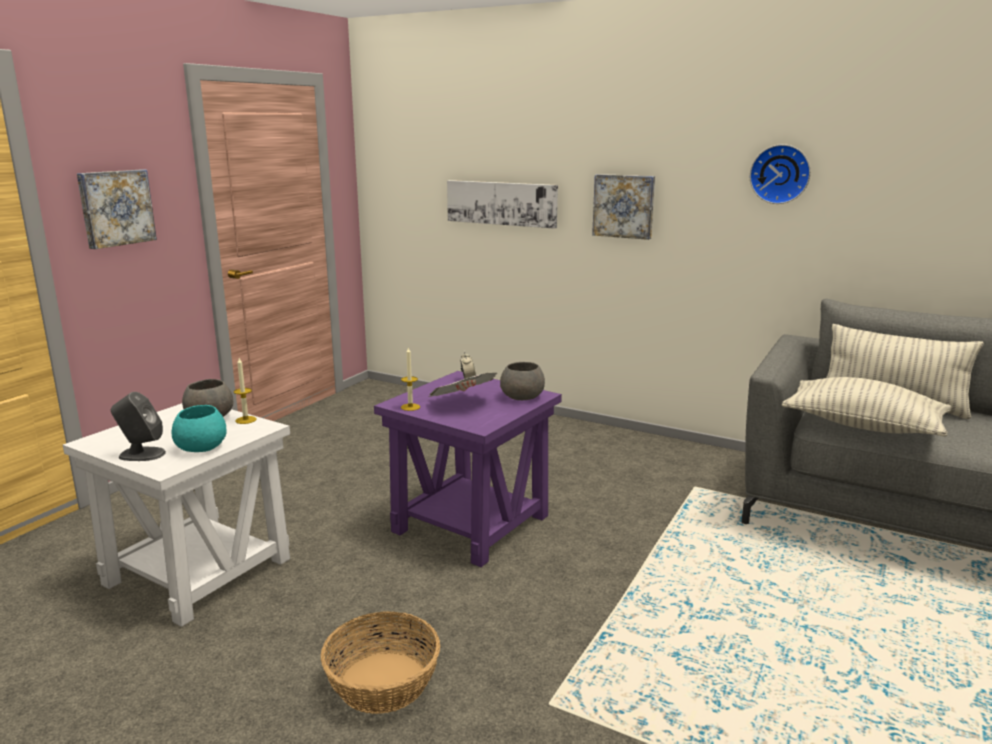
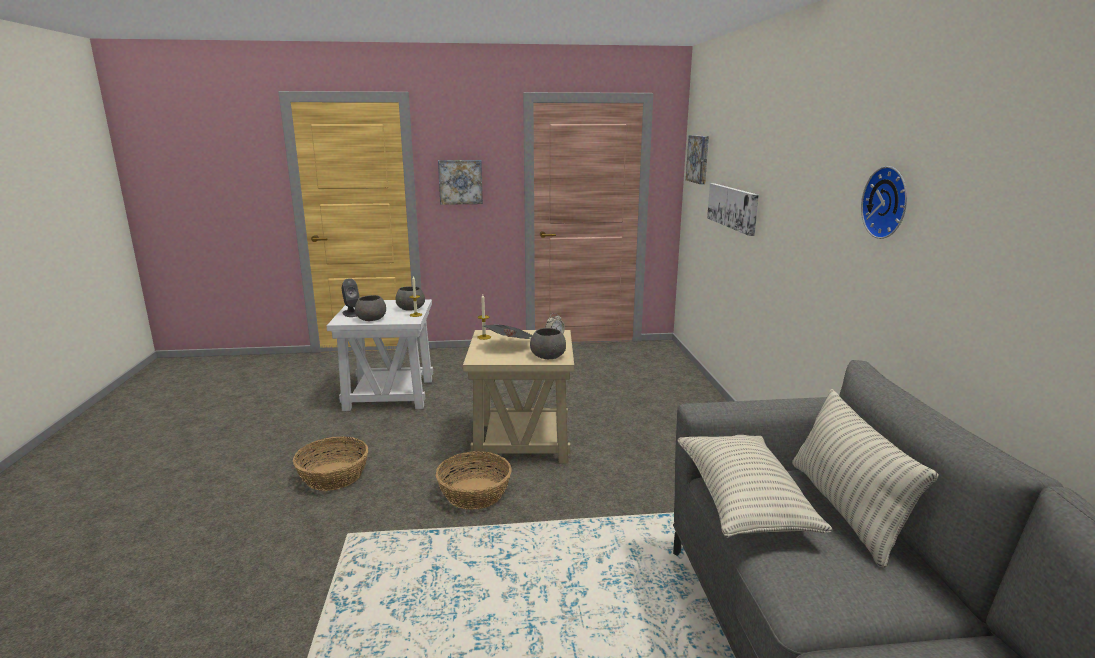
camera: 55 degrees right, 0 degrees up
turquoise bowl [171,405,226,452] -> grey bowl [355,295,386,321]
purple side table [374,371,562,567] -> beige side table [463,330,574,463]
picture [592,174,655,240] -> picture moved to [686,135,709,184]
none -> basket [436,451,512,510]

